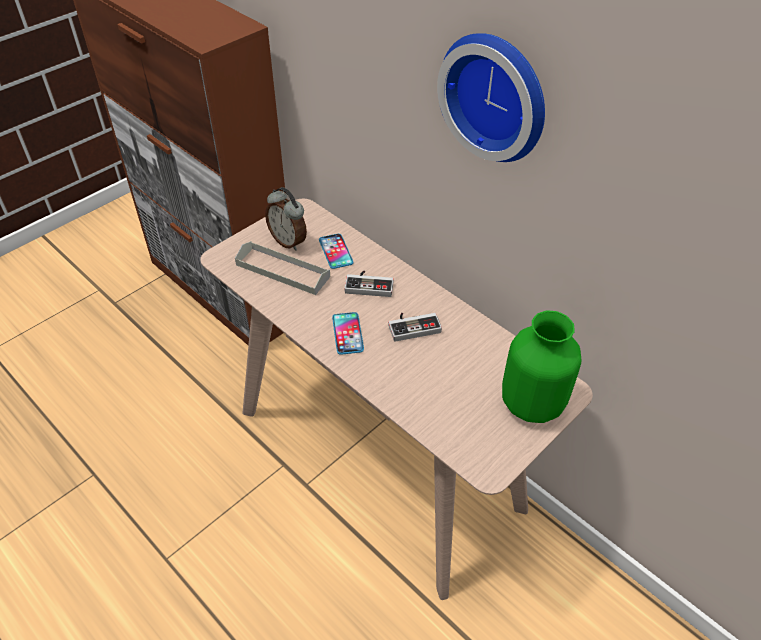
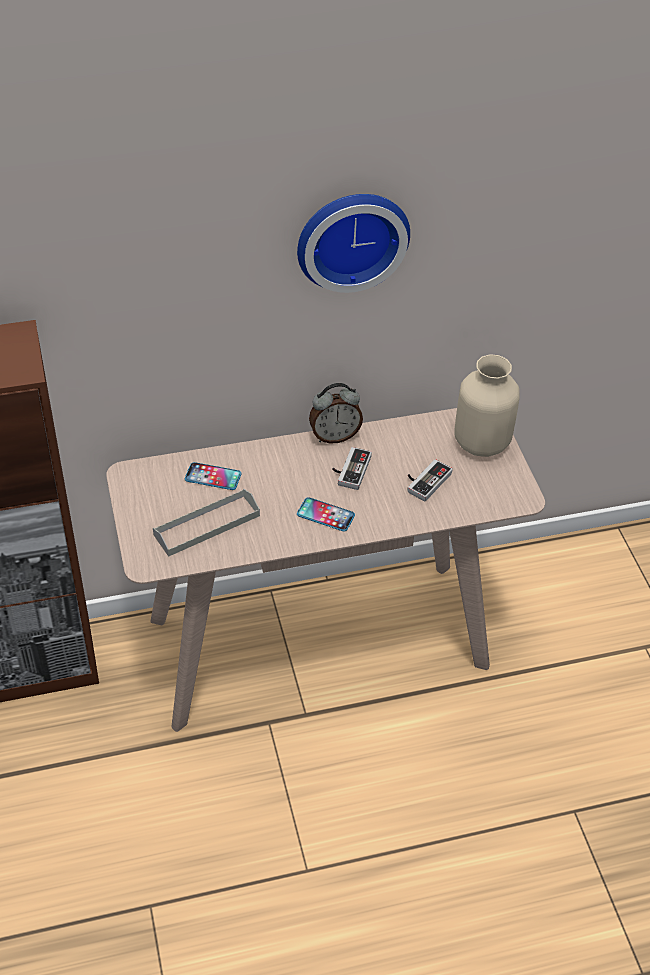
camera: 60 degrees left, 0 degrees up
alarm clock [265,187,307,251] -> alarm clock moved to [309,383,363,443]
game controller [344,271,394,297] -> game controller moved to [407,459,453,502]
green vase [502,311,581,423] -> beige vase [454,354,520,457]

